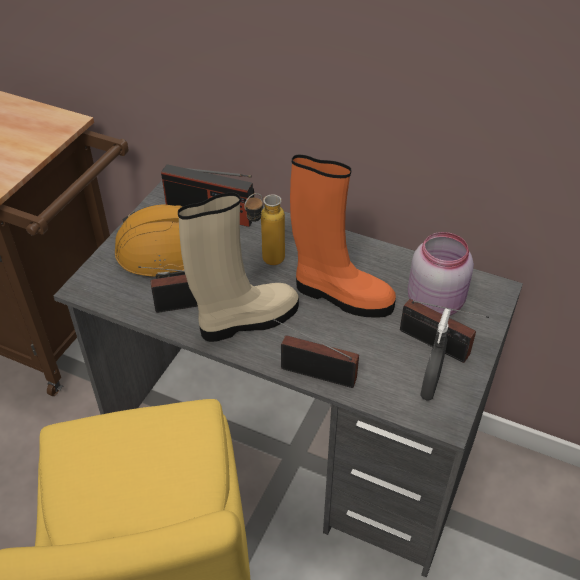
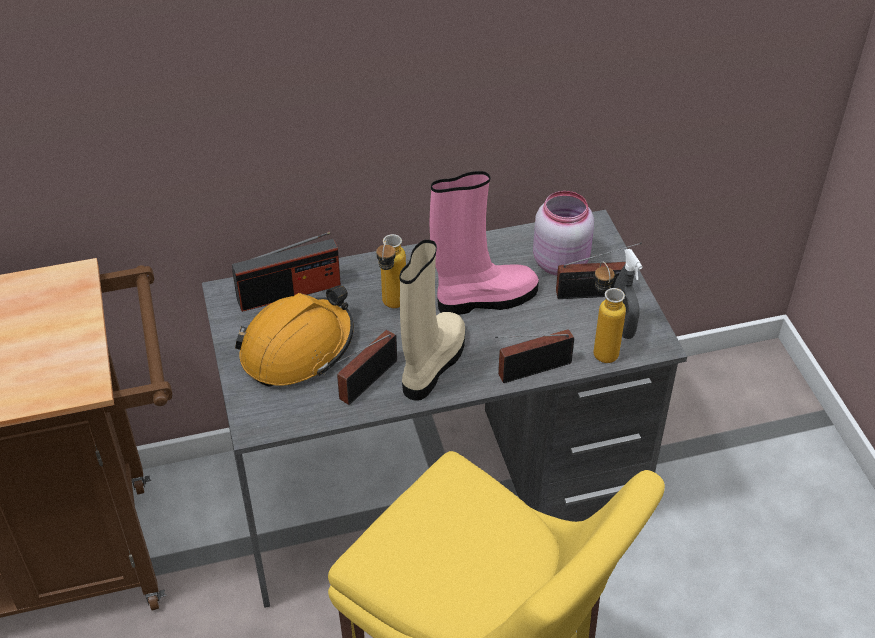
camera: 40 degrees left, 0 degrees up
orange boot [290,155,396,318] -> pink boot [429,171,539,315]
none -> bottle [594,261,626,363]

